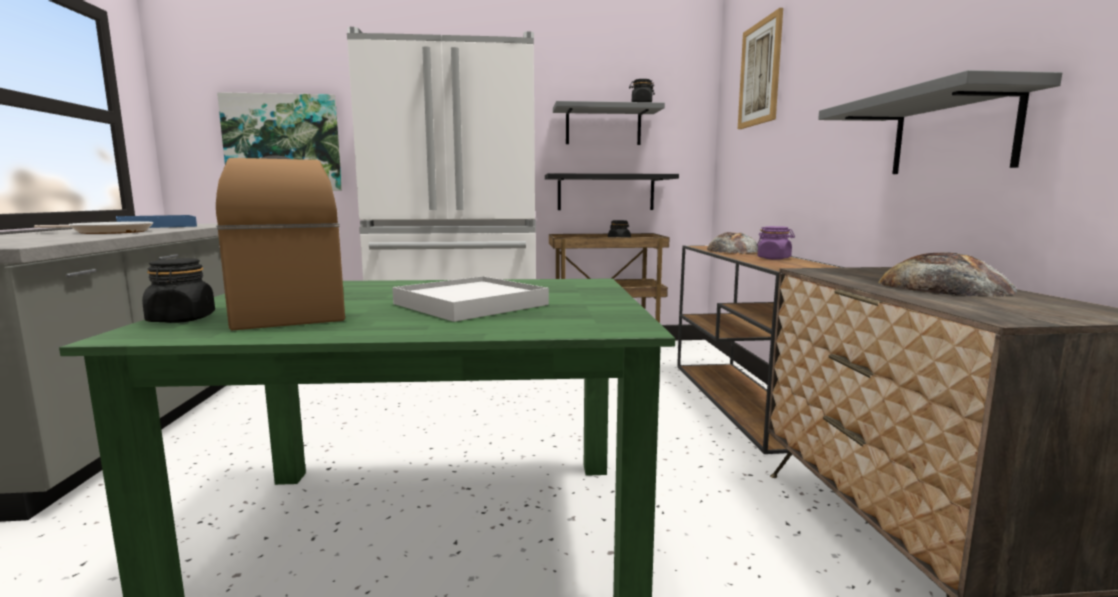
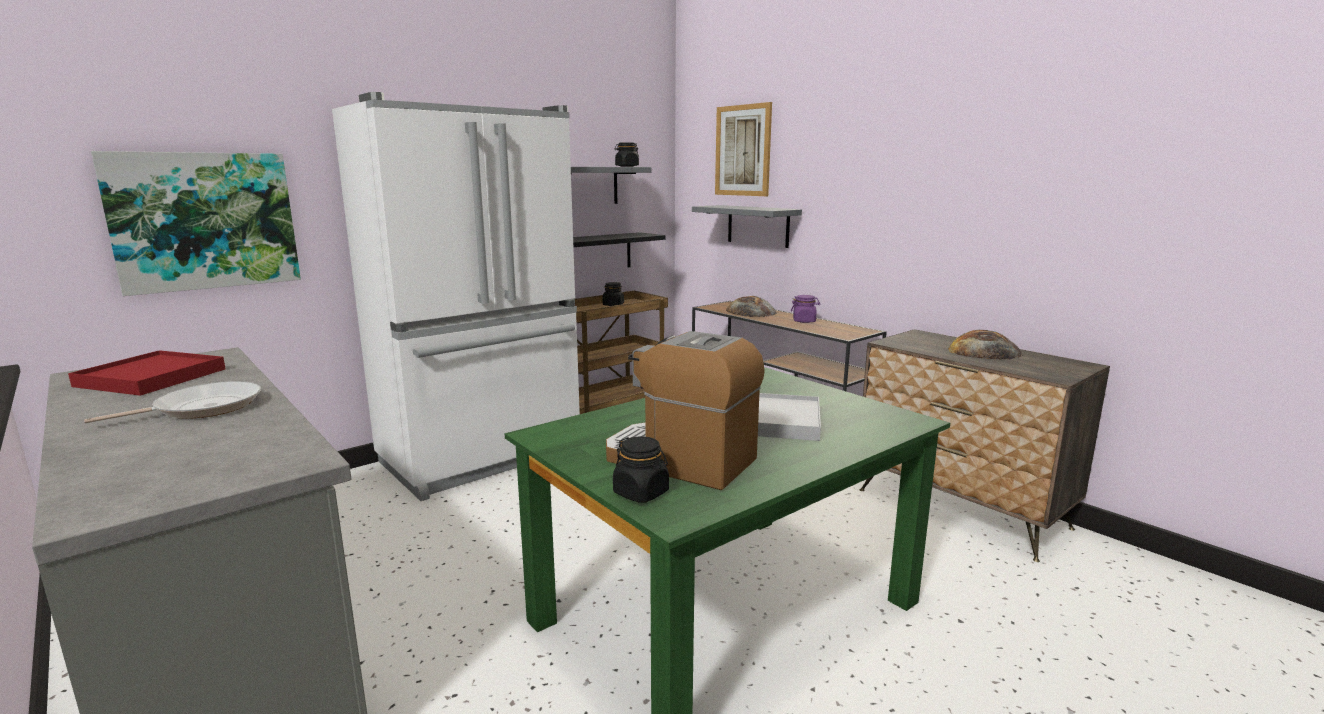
camera: 35 degrees left, 5 degrees up
blue tray [116,215,197,228] -> red tray [68,350,226,396]
grey shelf [818,70,1062,174] -> grey shelf moved to [692,205,802,248]

